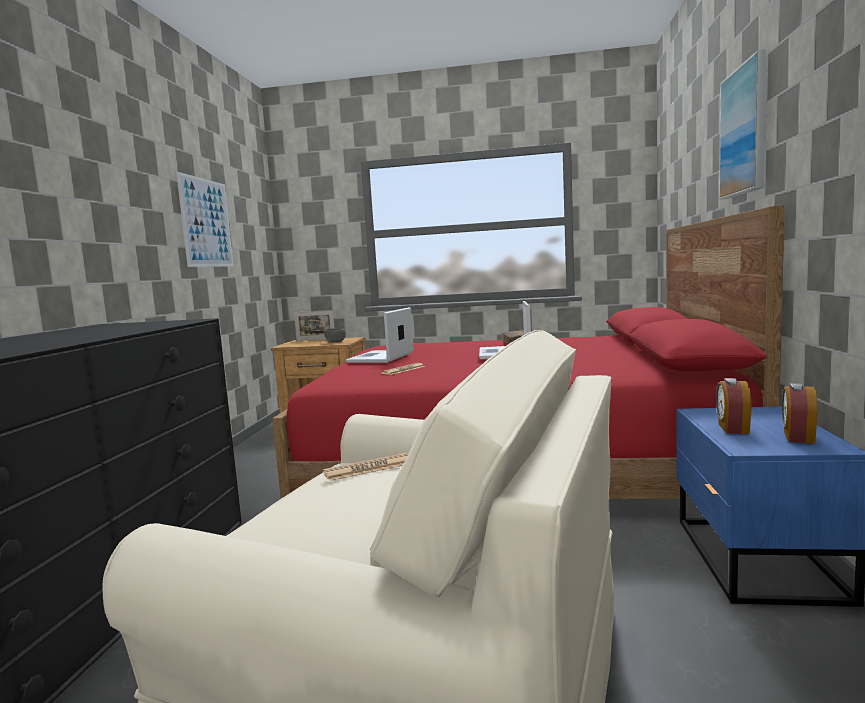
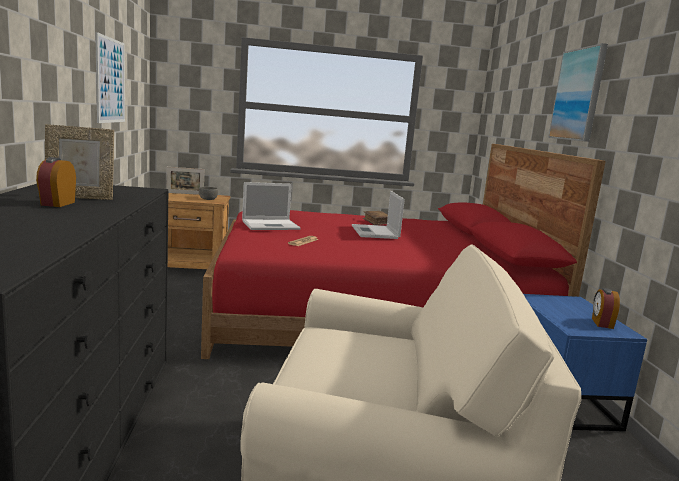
camera: 15 degrees left, 5 degrees up
newspaper [323,453,408,481] -> none
laptop [346,307,414,363] -> laptop turned 120 degrees counterclockwise [242,182,300,230]
alarm clock [716,378,752,434] -> alarm clock moved to [36,157,76,207]
none -> picture frame [45,124,114,200]

